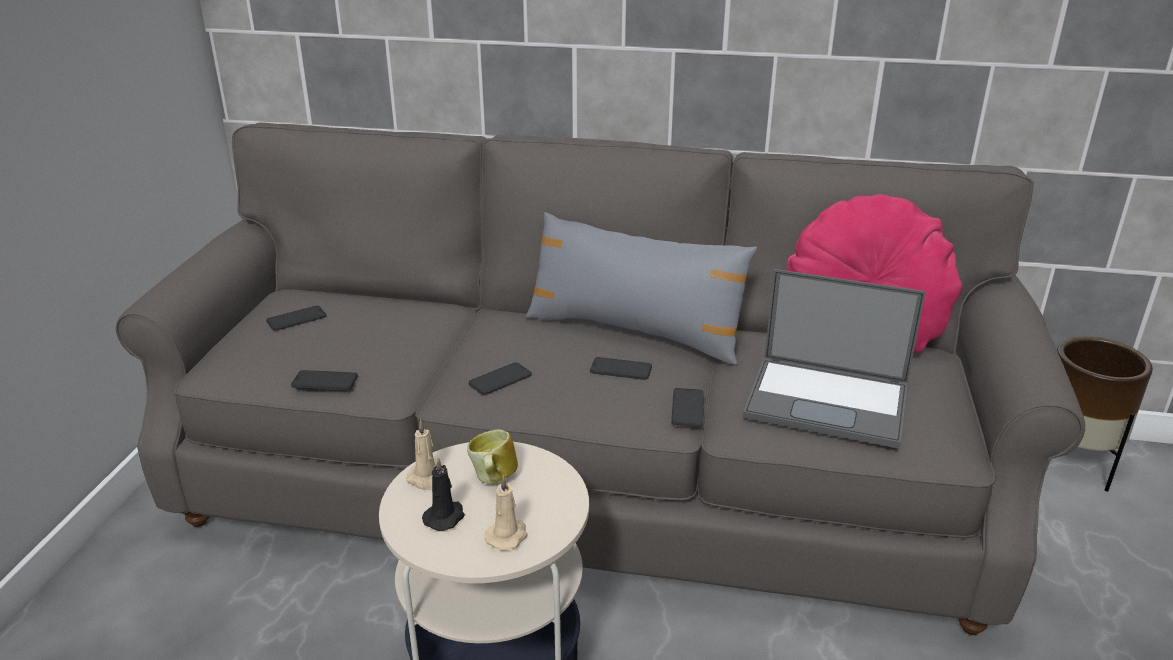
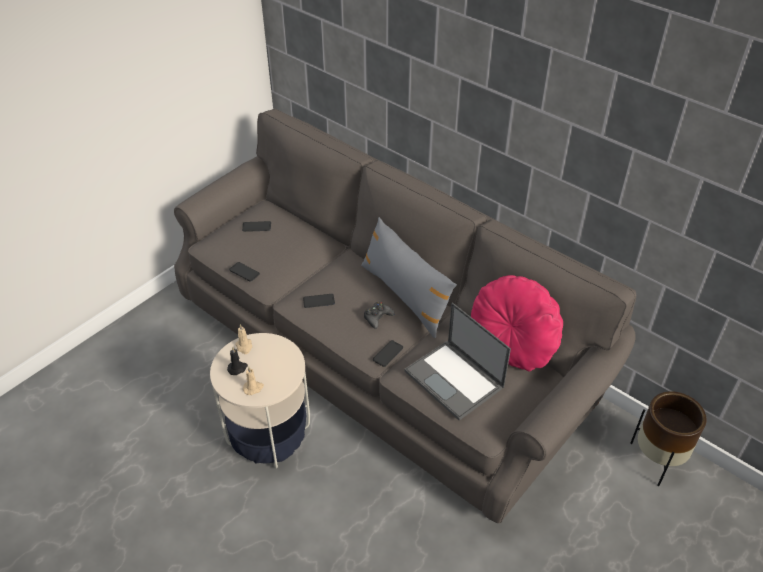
camera: 30 degrees right, 15 degrees up
mug [467,429,518,484] -> none
phone [590,357,652,380] -> black game controller [364,302,395,329]

